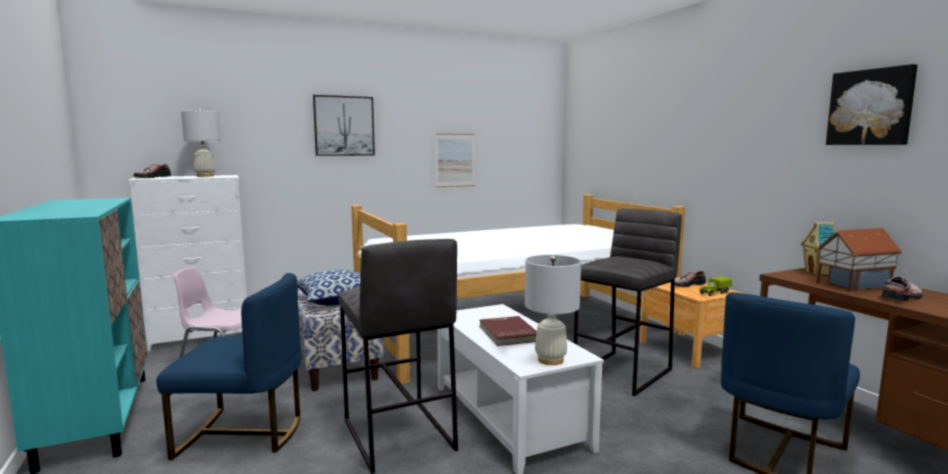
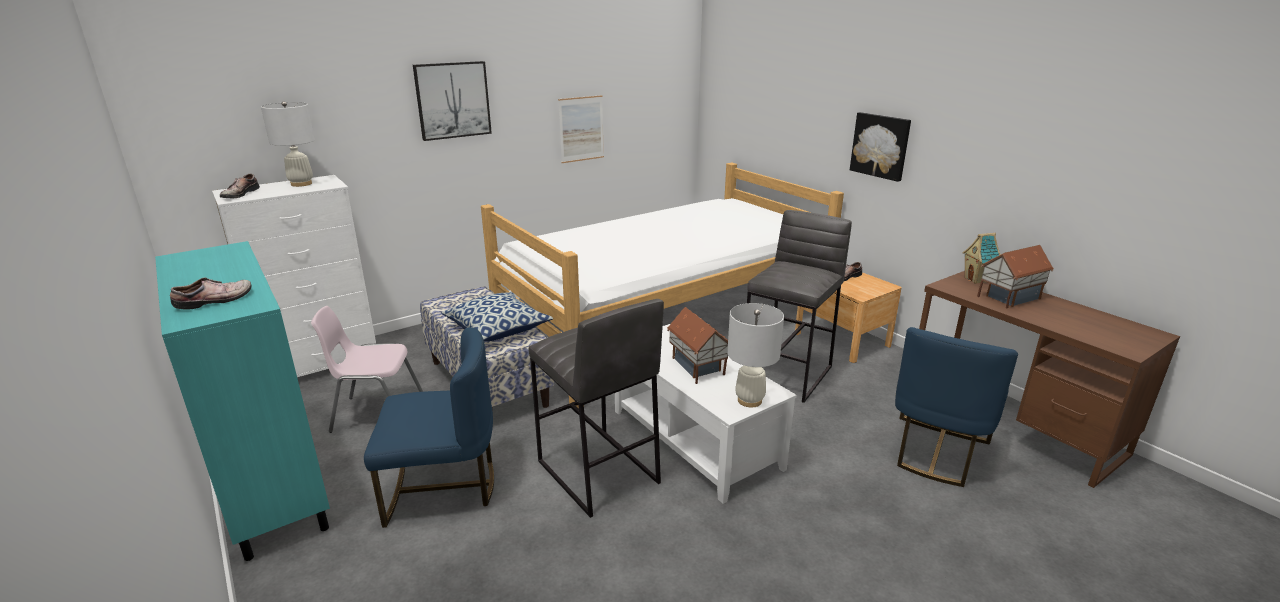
camera: 10 degrees left, 15 degrees up
red book [480,316,537,346] -> toy house [667,307,728,384]
toy truck [700,276,732,296] -> none
picture [826,64,917,145] -> picture moved to [850,112,911,182]
shoe [881,277,923,301] -> shoe moved to [170,278,252,310]

